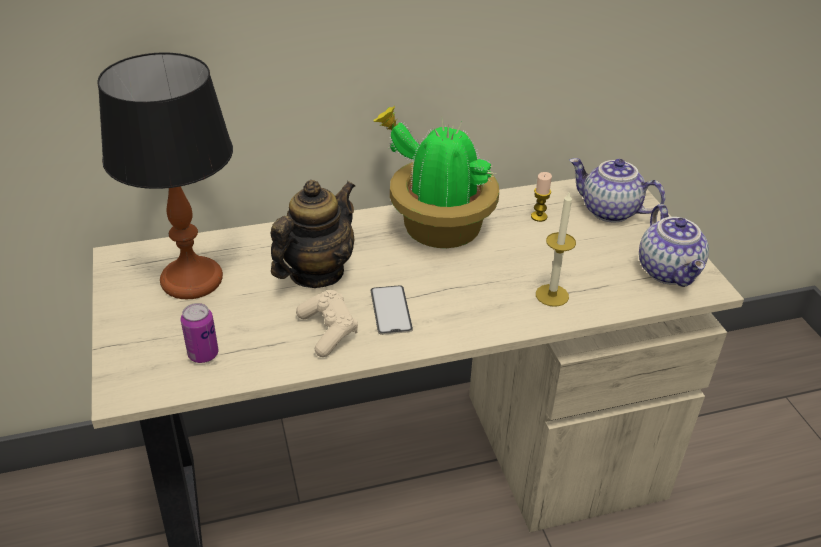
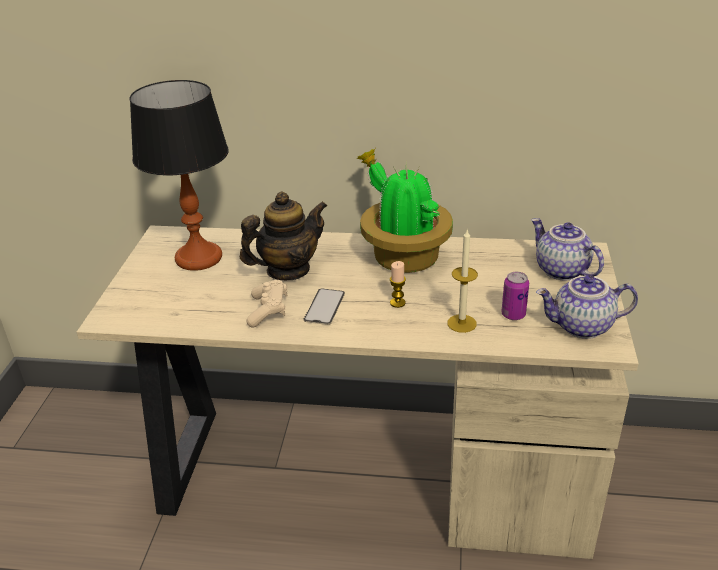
camera: 25 degrees right, 5 degrees down
can [181,303,219,363] -> can moved to [501,272,529,320]
candle [531,172,552,222] -> candle moved to [390,261,406,308]
teapot [639,204,709,287] -> teapot turned 75 degrees clockwise [536,275,638,339]

